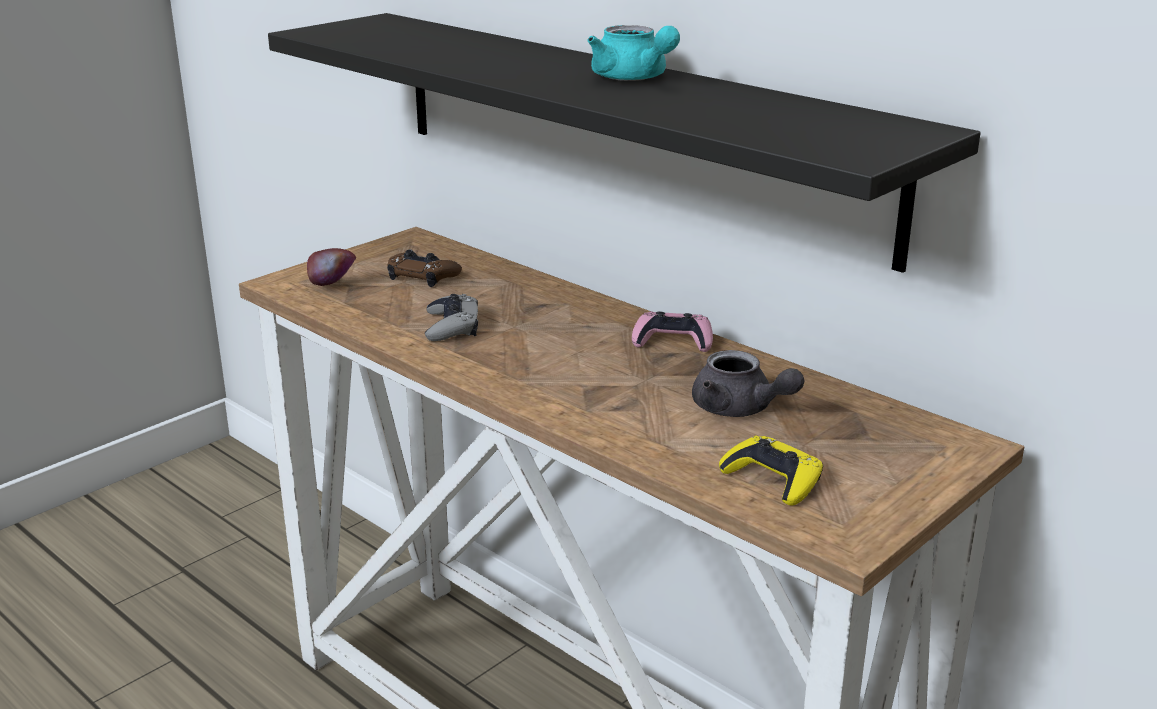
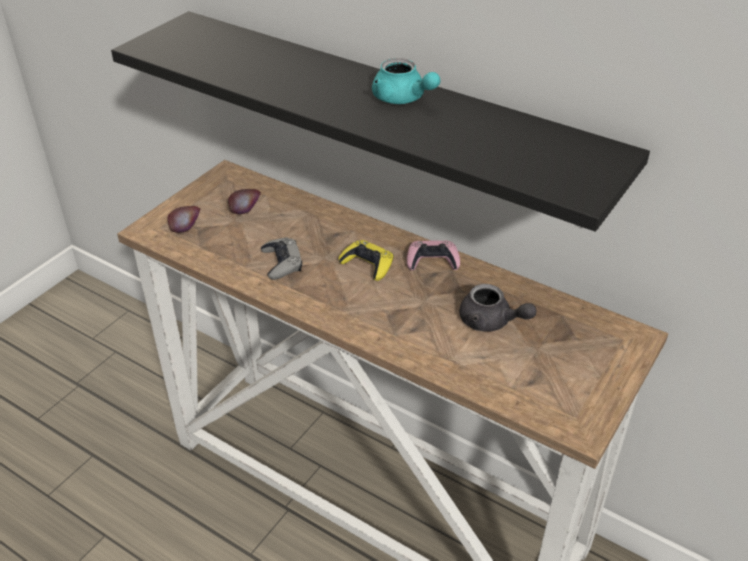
camera: 10 degrees left, 15 degrees up
brown game controller [387,249,462,287] -> apple [228,189,261,214]
yellow game controller [719,435,823,505] -> yellow game controller moved to [338,240,394,281]

